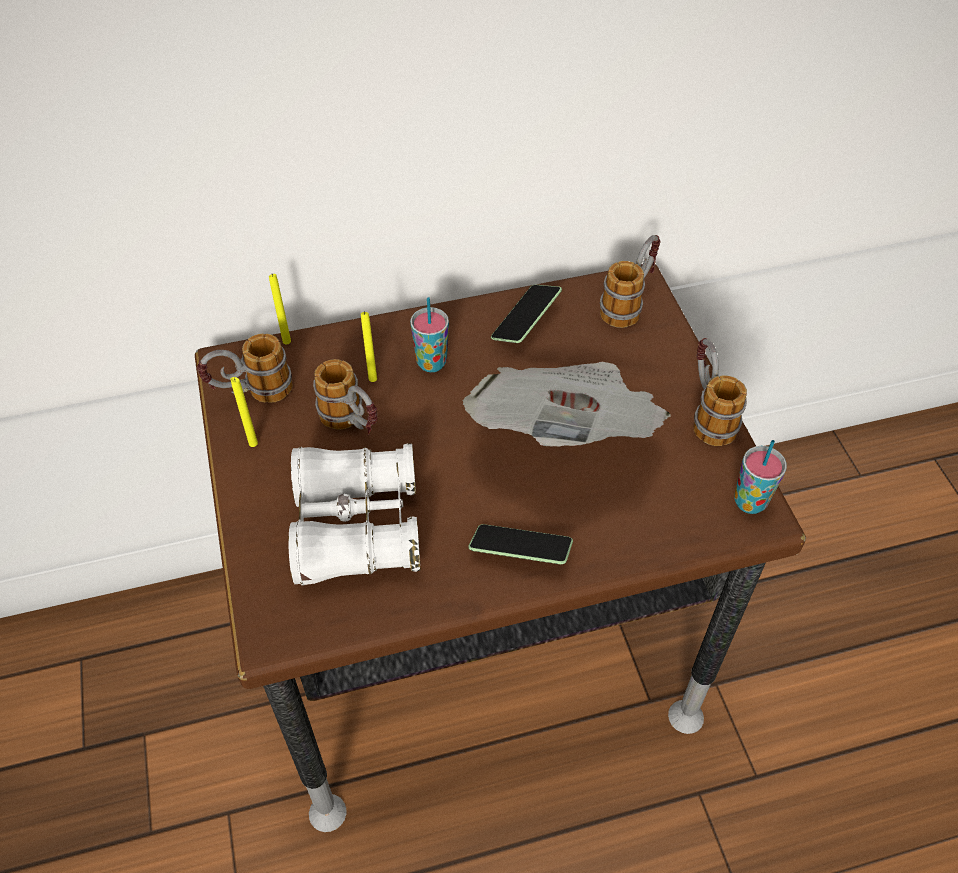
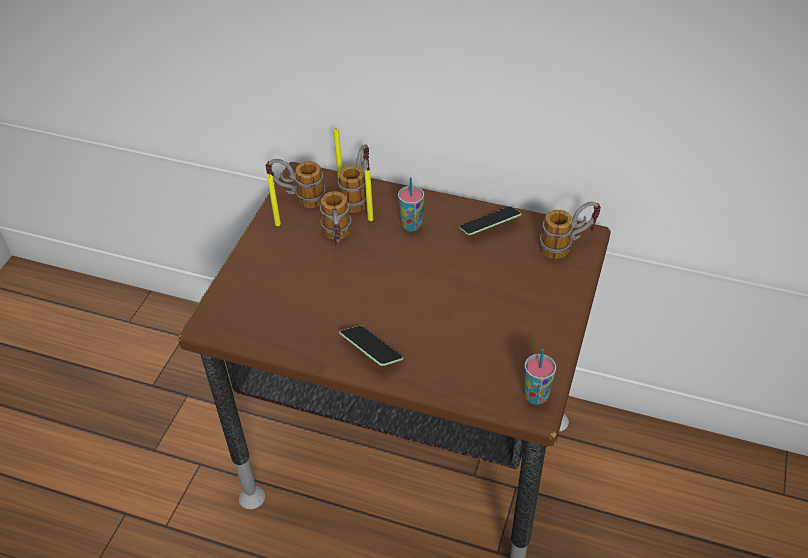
camera: 35 degrees right, 5 degrees down
white binoculars [288,443,421,586] -> none
newspaper [462,362,671,447] -> none
mug [694,338,747,446] -> mug moved to [338,144,370,213]

